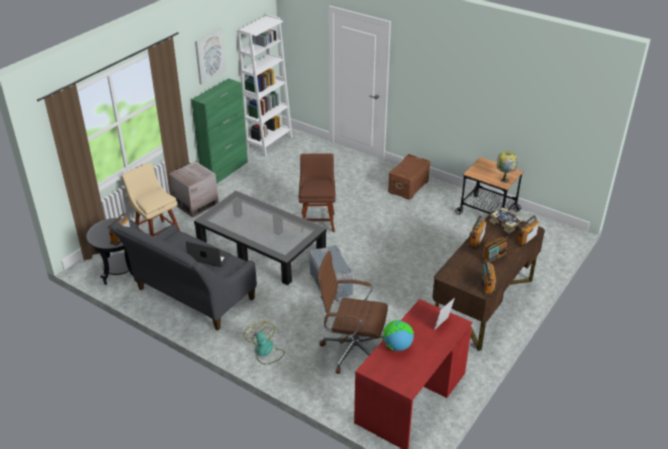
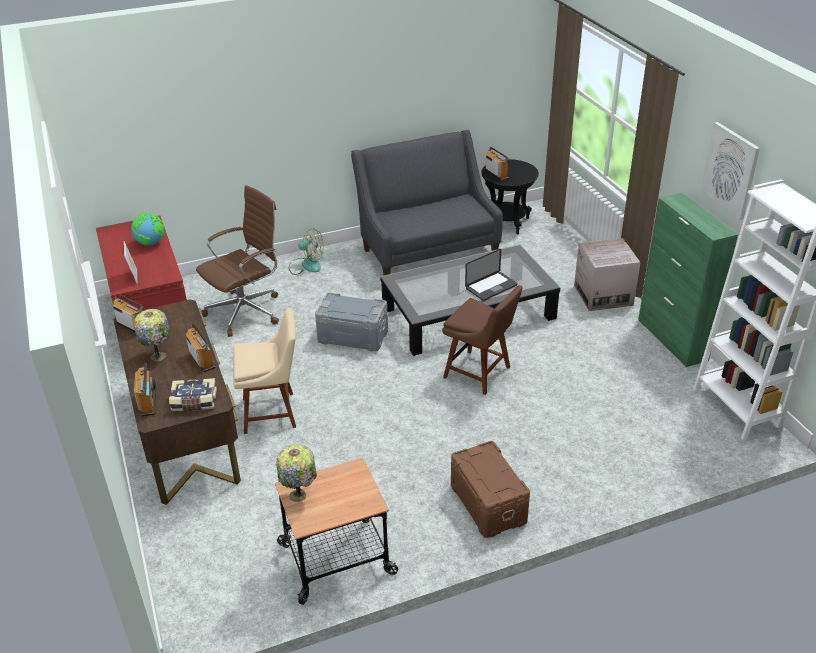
camera: 125 degrees right, 0 degrees up
beige chair [122,163,180,236] -> beige chair moved to [233,308,296,434]
laptop [186,241,231,267] -> laptop moved to [465,249,518,301]
radio [481,236,508,264] -> table lamp [134,309,170,361]

